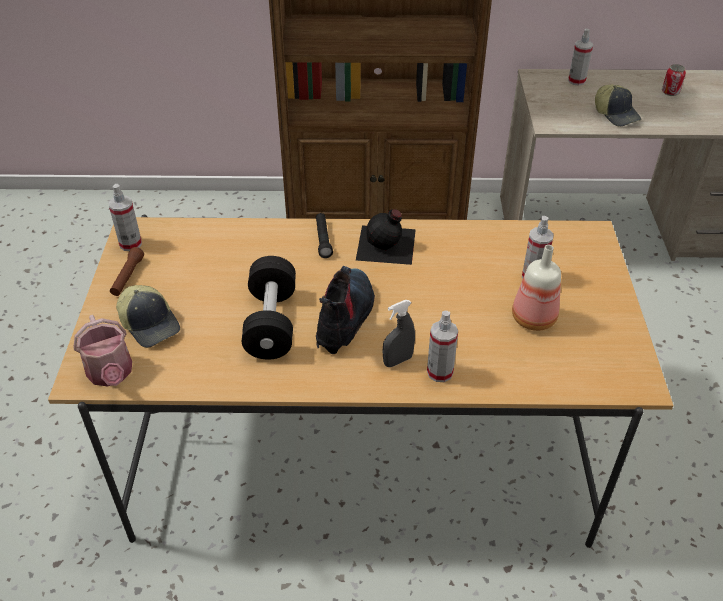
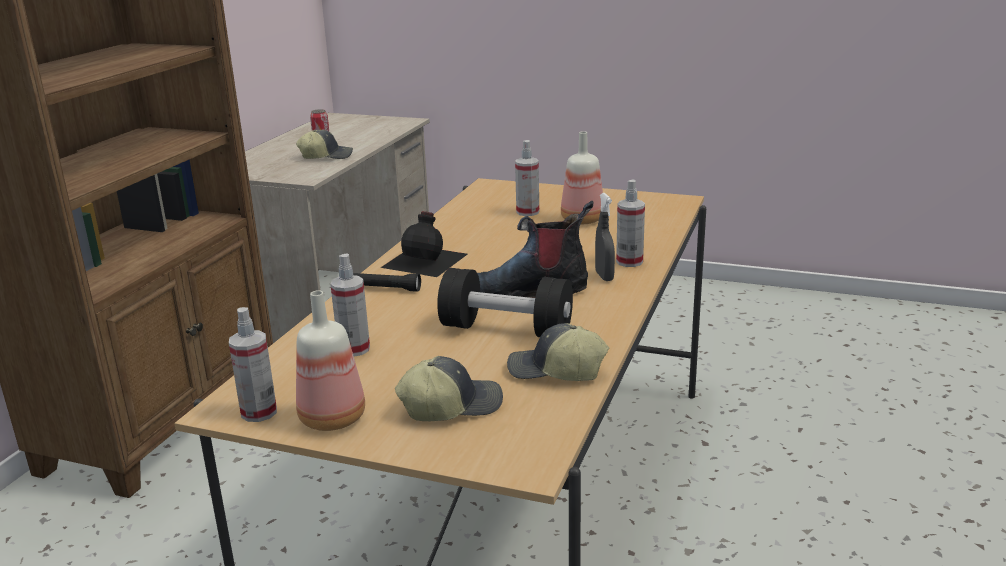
camera: 70 degrees left, 20 degrees down
watering can [73,315,132,387] -> none
brown flashlight [110,247,144,296] -> bottle [296,290,365,431]
boot [316,266,375,354] -> boot turned 45 degrees counterclockwise [477,201,594,298]
spray bottle [568,29,593,86] -> spray bottle moved to [330,253,370,356]
none -> cap [507,323,609,381]

